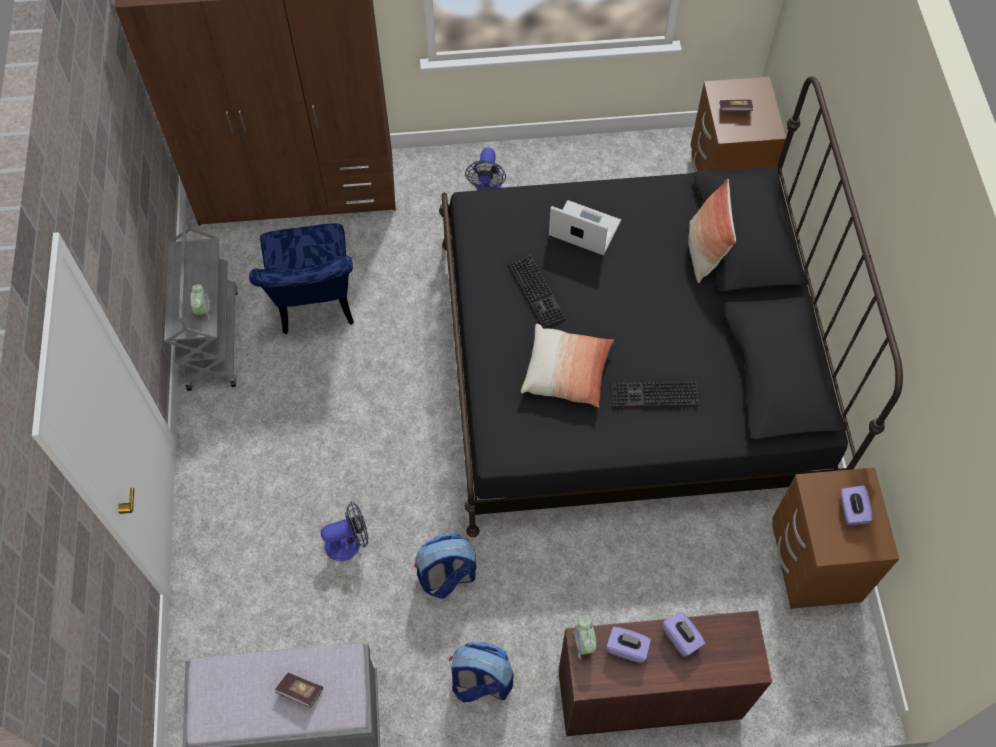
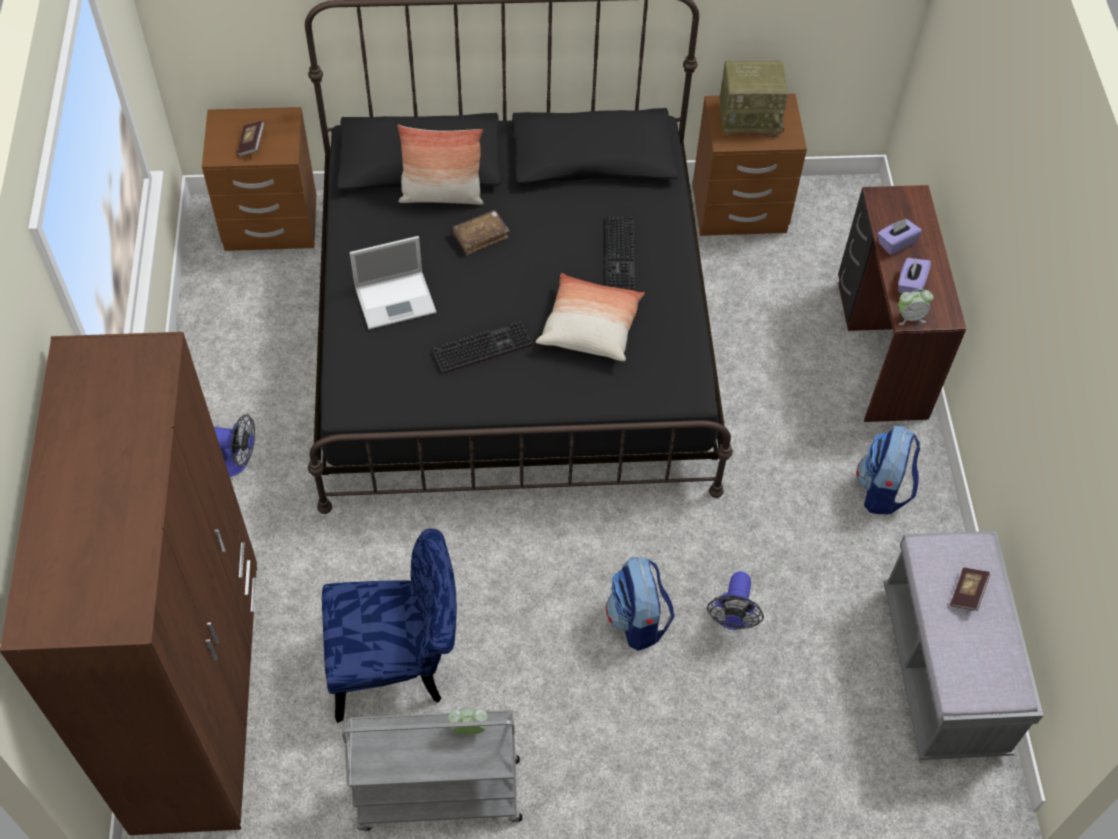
camera: 90 degrees left, 5 degrees down
fan [321,502,368,561] -> fan turned 150 degrees counterclockwise [707,571,764,630]
backpack [414,533,476,598] -> backpack moved to [606,557,675,651]
laptop [549,200,621,255] -> laptop turned 135 degrees counterclockwise [350,236,437,330]
purple tissue box [841,485,873,525] -> radio [719,60,788,137]
none -> brown book [452,210,509,255]

